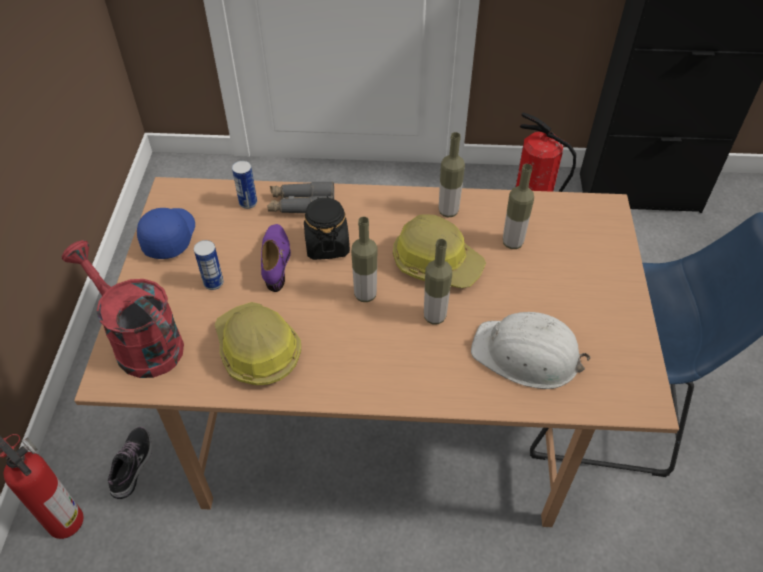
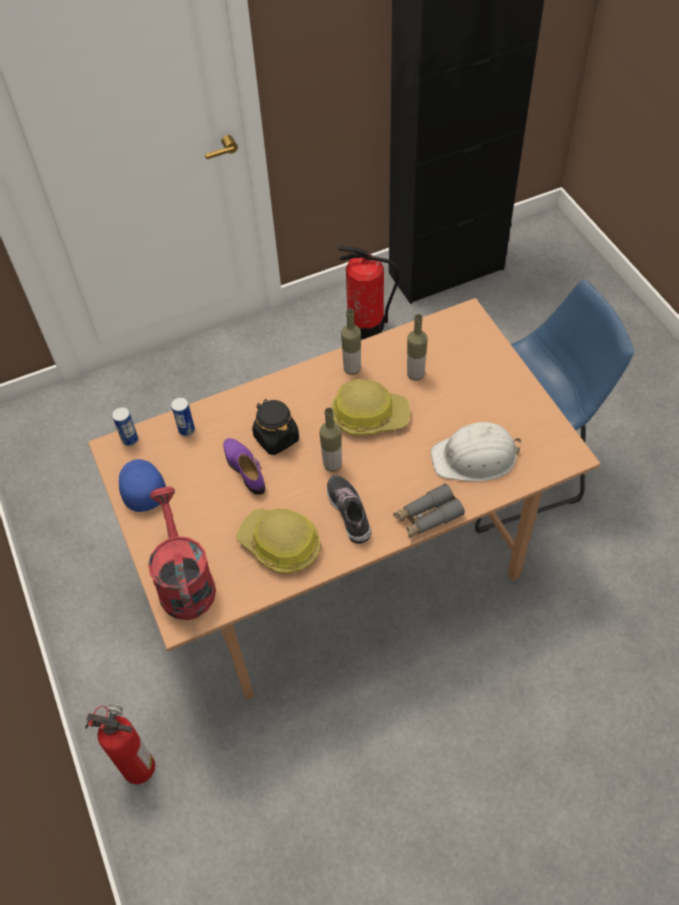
camera: 25 degrees left, 5 degrees up
red watering can [62,240,184,378] -> red watering can turned 60 degrees clockwise [148,486,216,620]
shoe [108,427,152,499] -> shoe moved to [327,475,371,544]
can [194,240,223,290] -> can moved to [112,407,138,446]
grey binoculars [268,181,334,213] -> grey binoculars moved to [393,483,465,538]
bottle [424,239,452,324] -> none

